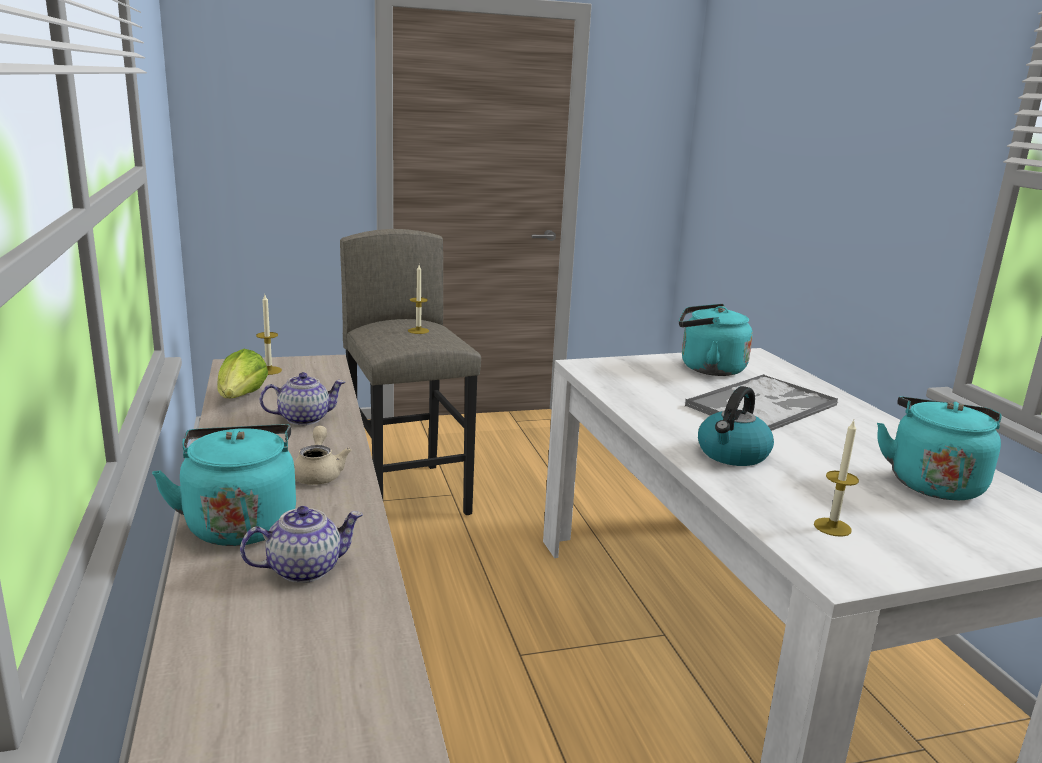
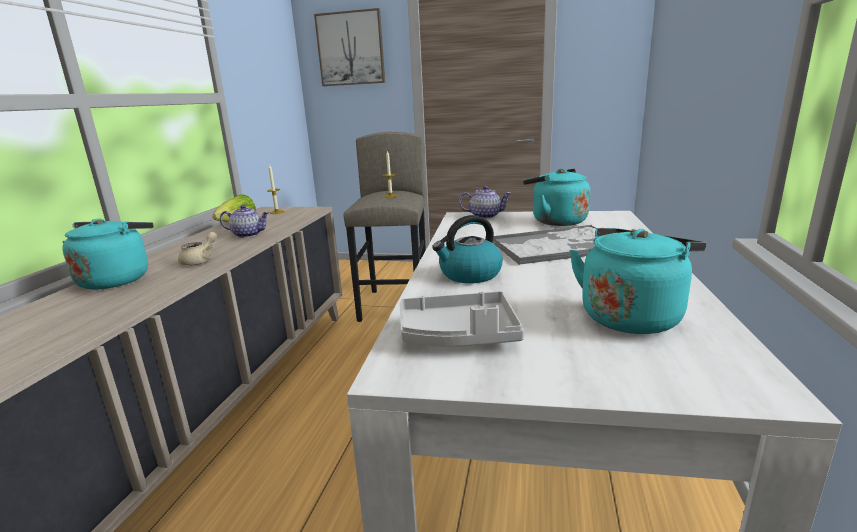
camera: 30 degrees right, 0 degrees up
teapot [240,506,363,583] -> teapot moved to [459,186,512,219]
candle [814,420,859,537] -> grey tray [399,291,524,347]
none -> picture [314,8,385,86]

